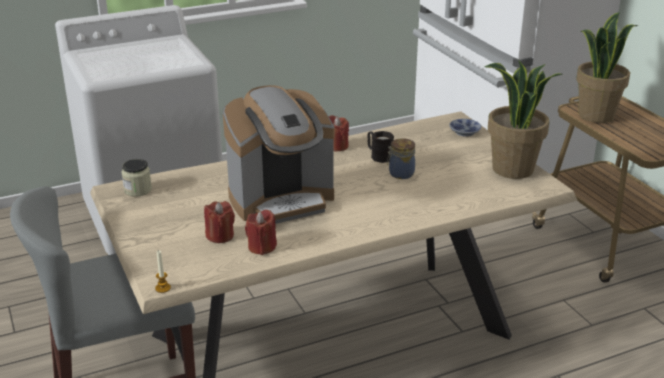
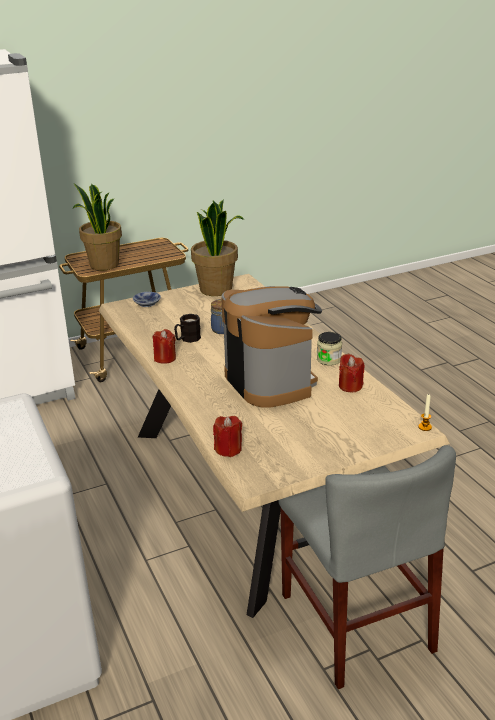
camera: 90 degrees left, 0 degrees up
jar [122,159,152,197] -> jar moved to [317,332,342,366]
red candle [204,201,235,243] -> red candle moved to [213,416,242,457]

